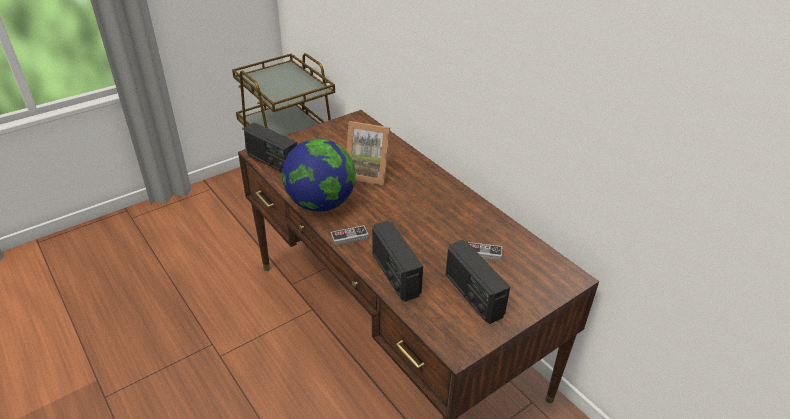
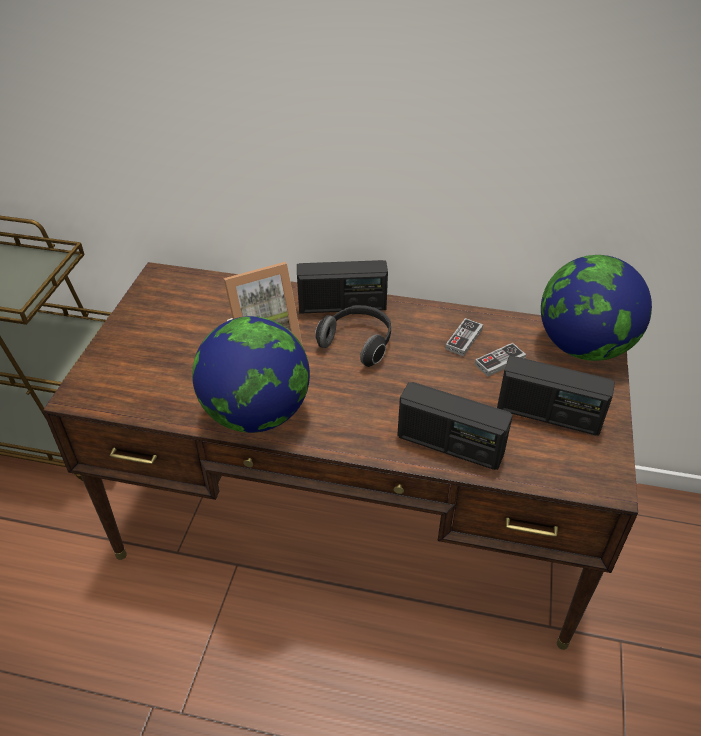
camera: 40 degrees left, 5 degrees up
radio [244,123,297,172] -> radio moved to [297,260,388,314]
game controller [331,225,369,245] -> game controller moved to [445,318,483,356]
none -> headphones [315,305,391,367]
none -> globe [541,255,652,361]

